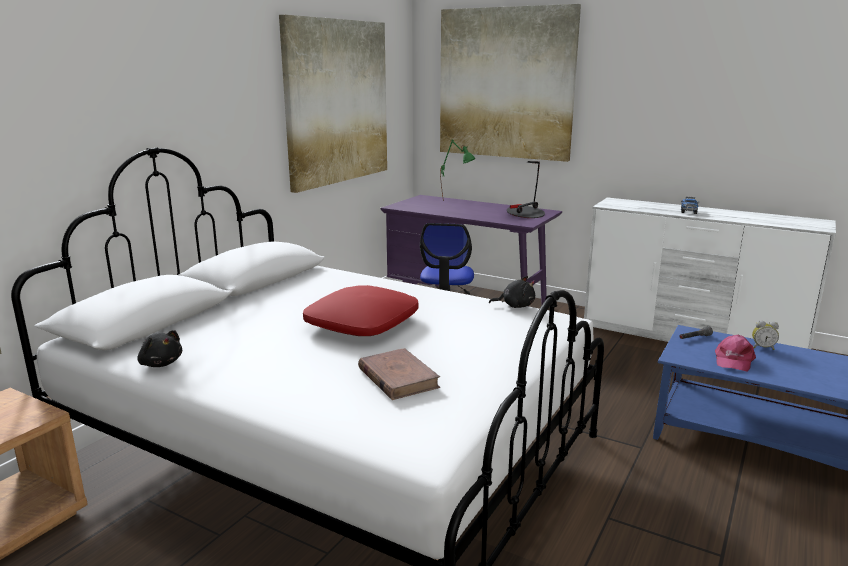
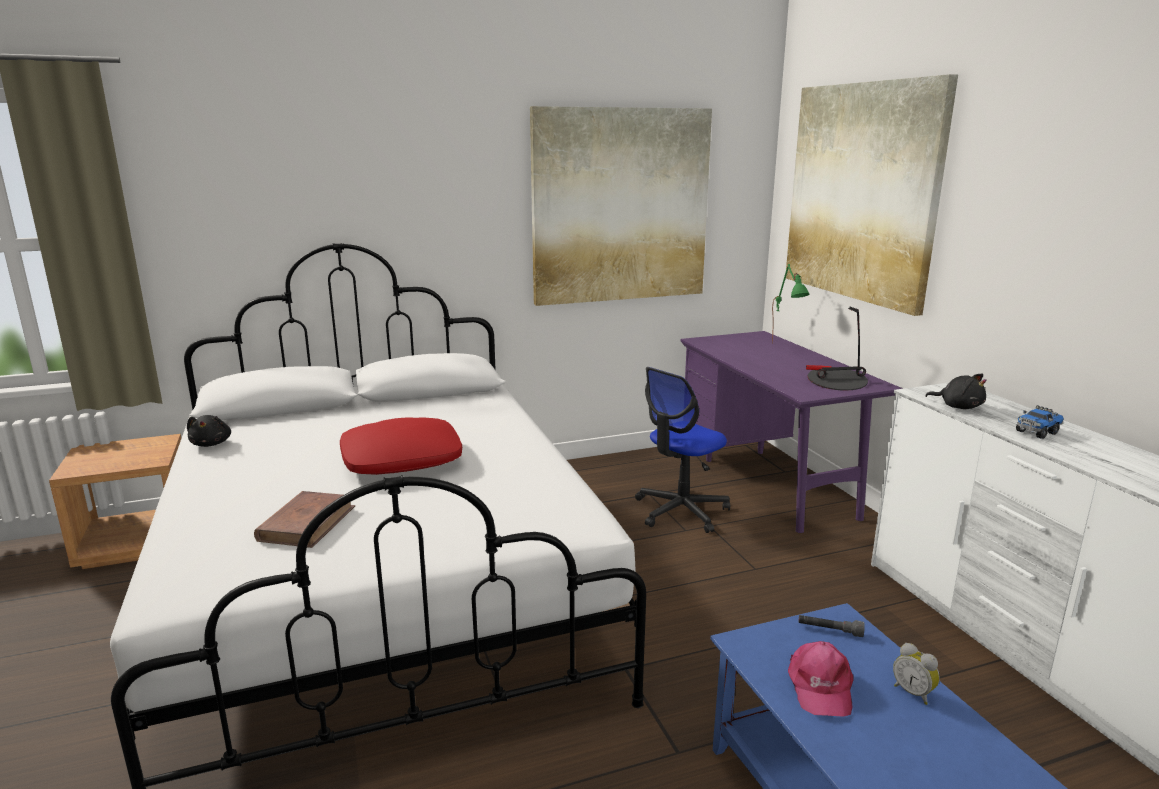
camera: 40 degrees right, 0 degrees up
black plush toy [489,276,535,308] -> black plush toy moved to [925,374,987,409]
pink cap [715,335,756,371] -> pink cap turned 60 degrees counterclockwise [788,641,853,717]

